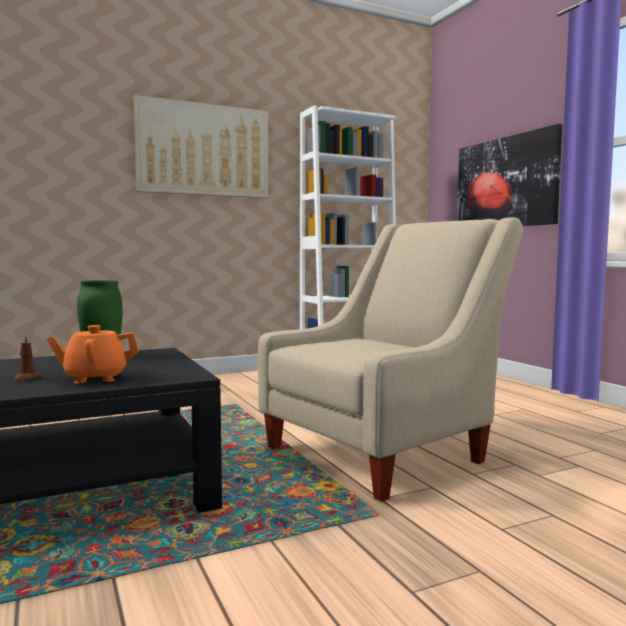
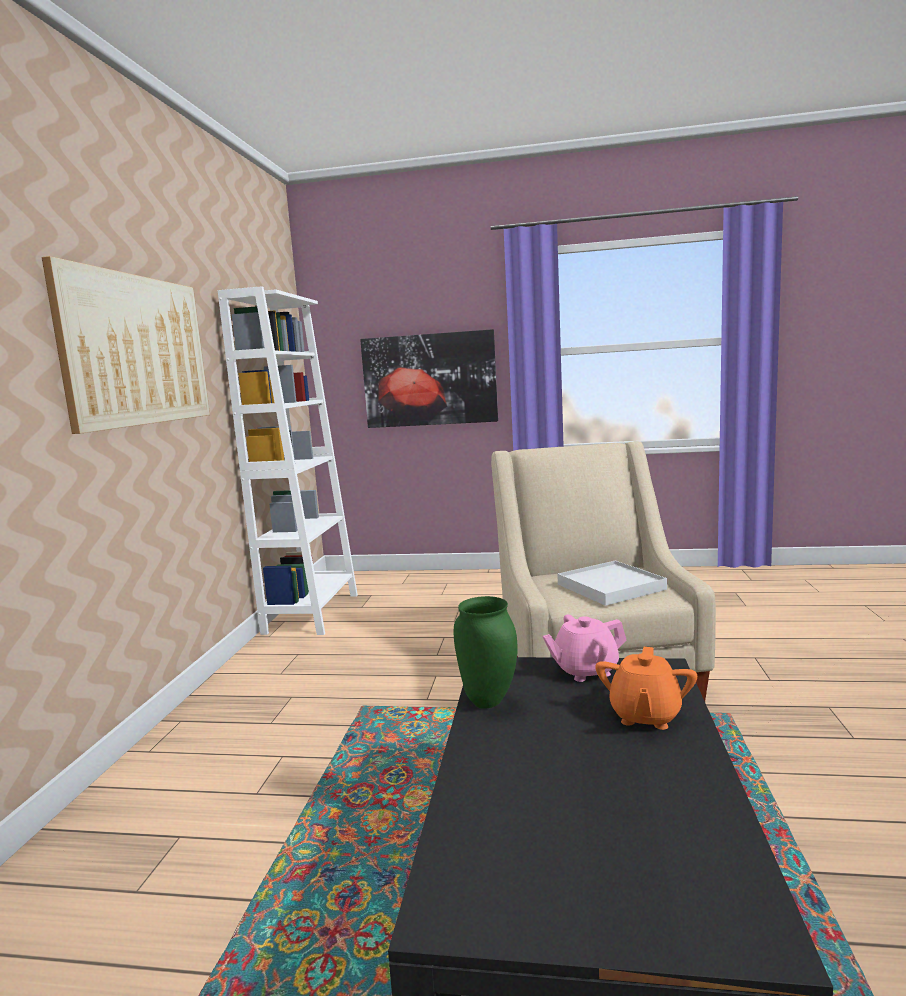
camera: 55 degrees left, 5 degrees up
brown candle [14,333,42,382] -> none
none -> pink teapot [543,614,627,682]
none -> white tray [557,561,667,606]

